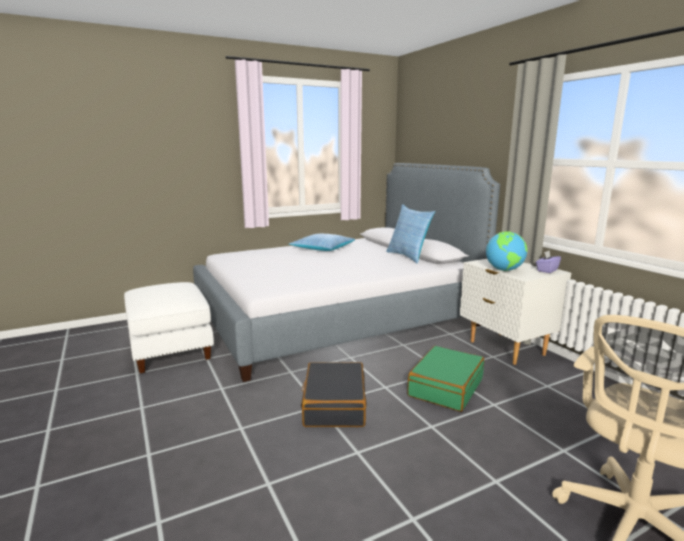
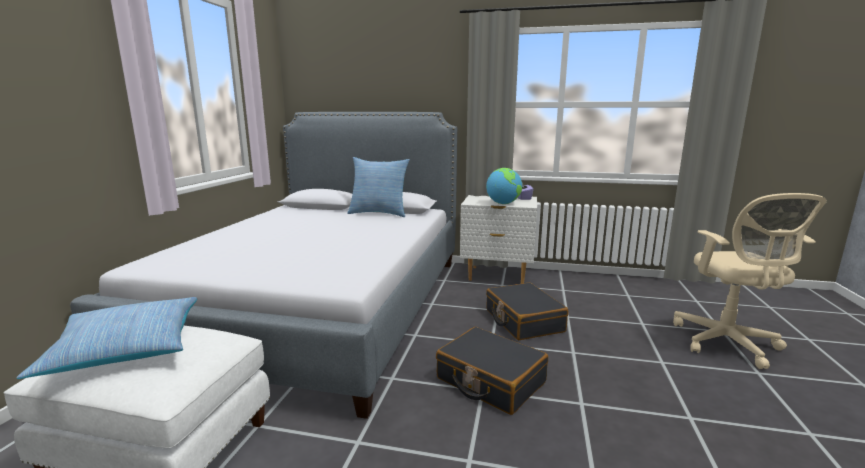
camera: 50 degrees left, 0 degrees up
pillow [289,234,355,251] -> pillow moved to [16,297,197,379]
green suitcase [407,346,484,412] -> black suitcase [486,283,568,340]

